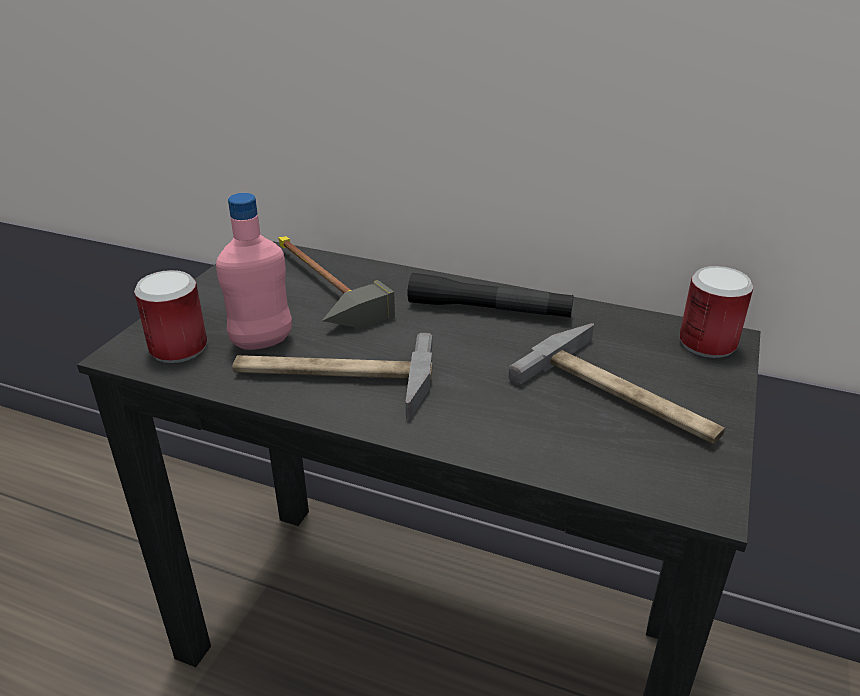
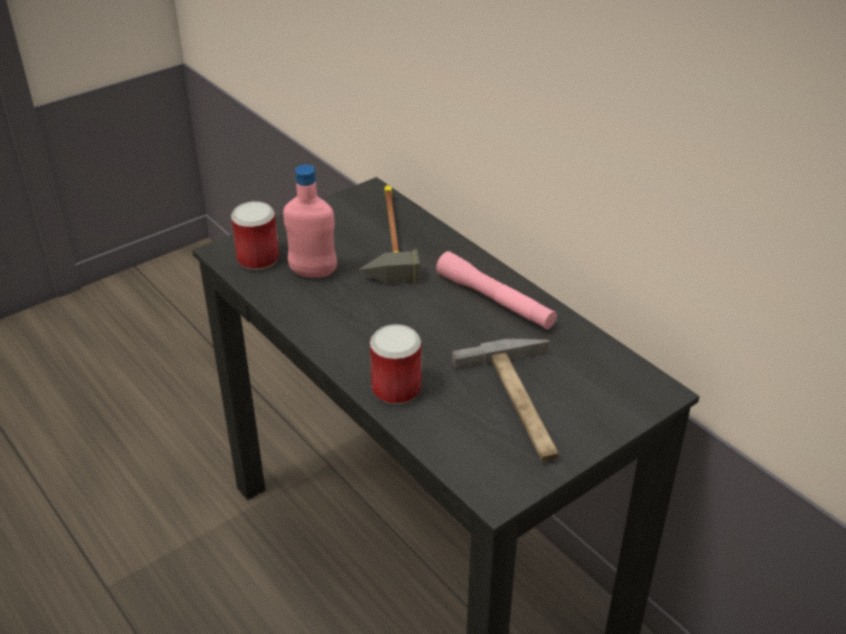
camera: 30 degrees right, 5 degrees up
hammer [232,333,432,420] -> none
black flashlight [407,273,574,318] -> pink flashlight [436,251,557,330]
can [680,266,753,358] -> can moved to [370,324,421,405]

